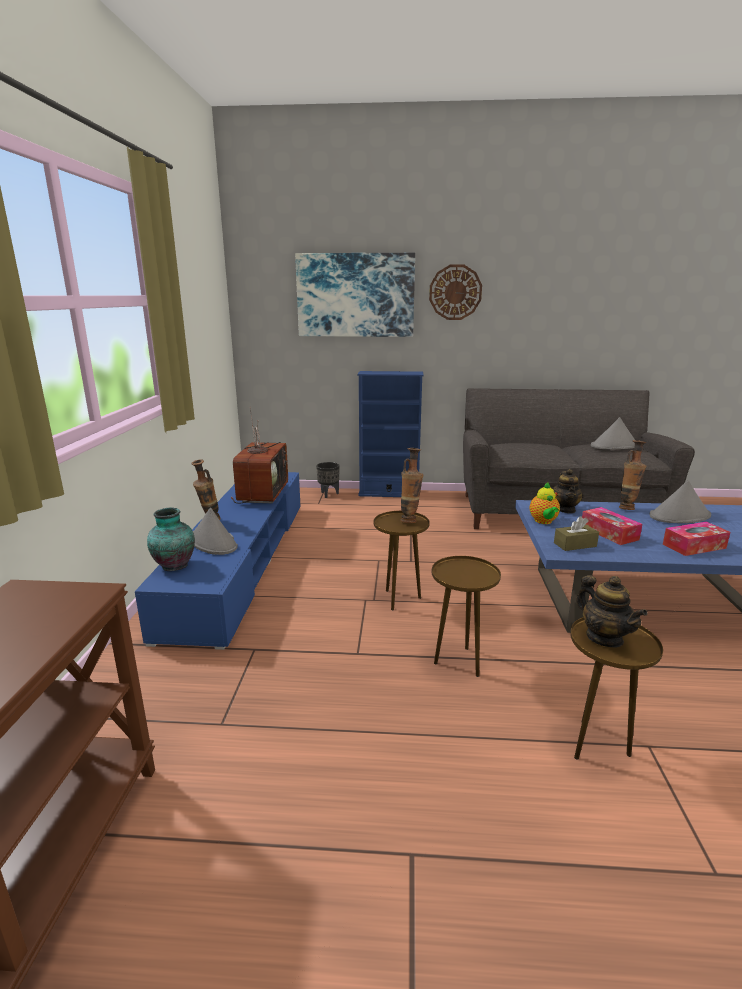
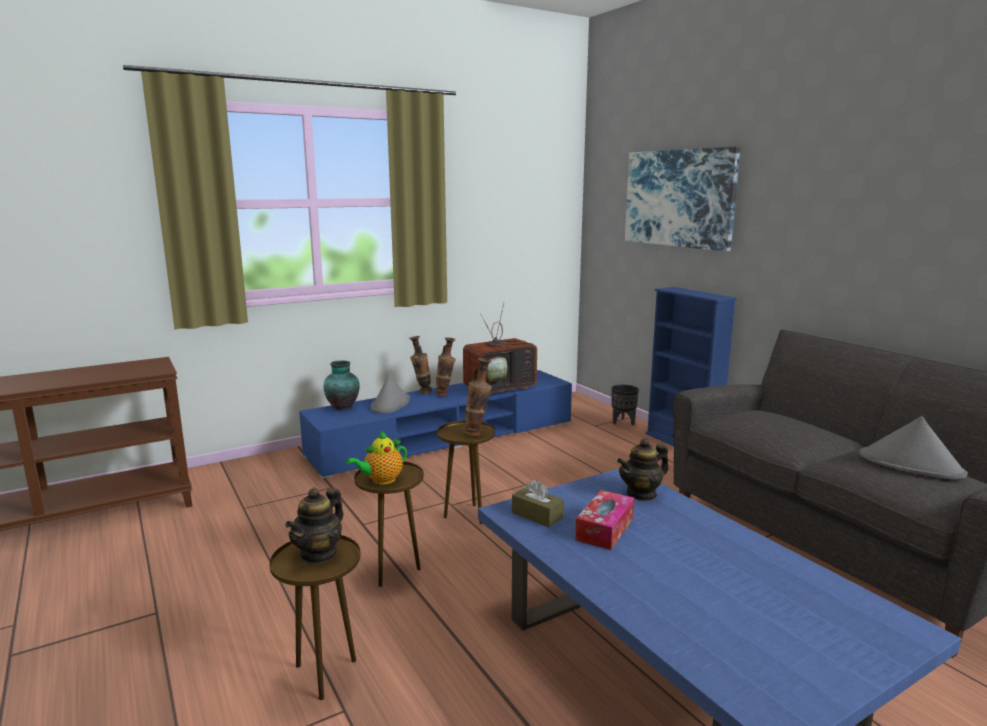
camera: 55 degrees right, 5 degrees down
wall clock [429,265,482,320] -> none
teapot [529,482,560,524] -> teapot moved to [346,431,407,485]
vase [619,440,646,510] -> vase moved to [435,338,456,396]
grey hat [650,480,711,523] -> none
tissue box [663,522,730,556] -> none

